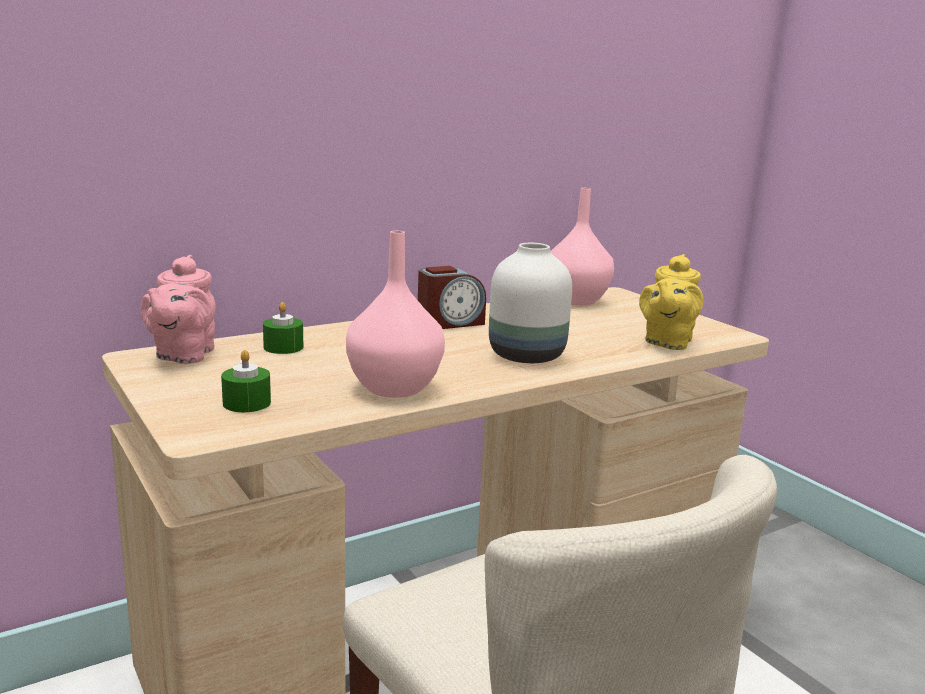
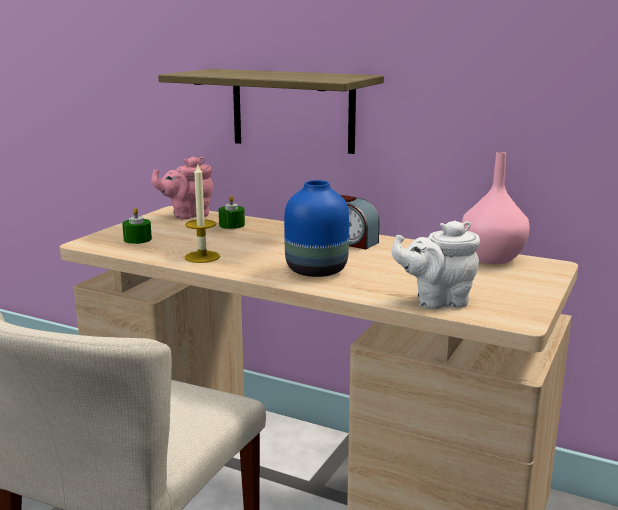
camera: 60 degrees right, 0 degrees up
pink vase [346,231,445,398] -> candle [185,165,220,263]
white vase [489,243,572,363] -> blue vase [284,180,349,277]
yellow teapot [639,254,704,350] -> white teapot [392,220,480,309]
none -> shelf [158,69,384,154]

